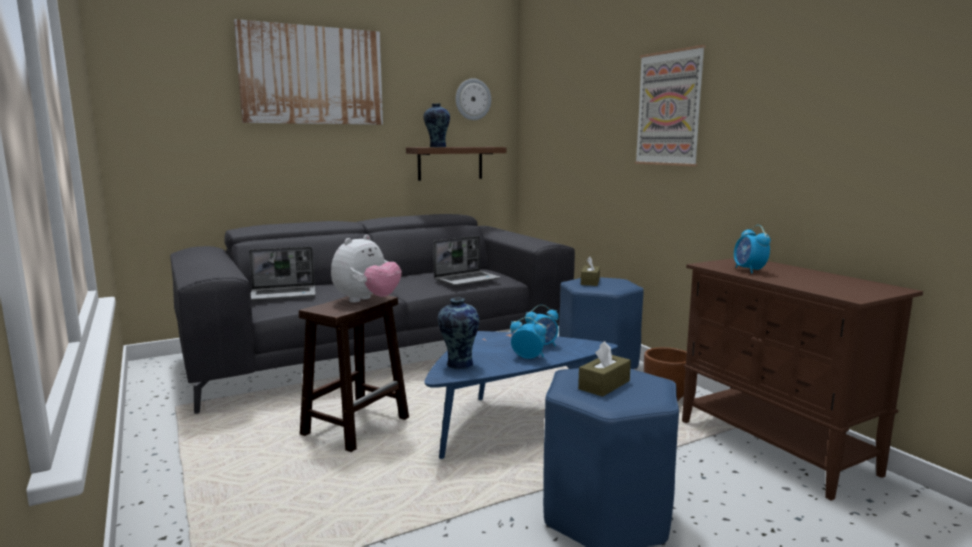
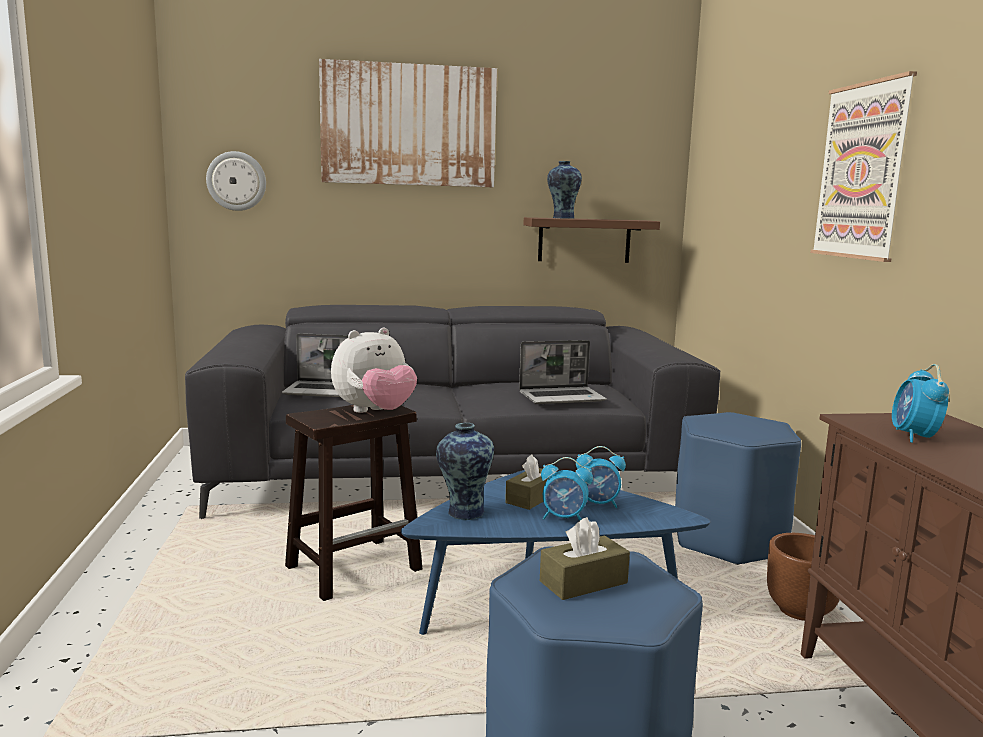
camera: 20 degrees right, 0 degrees up
wall clock [456,78,491,120] -> wall clock moved to [206,151,266,211]
alarm clock [510,317,546,359] -> alarm clock turned 150 degrees clockwise [541,457,593,521]
brown tissue box [581,256,600,286] -> brown tissue box moved to [505,454,549,510]

